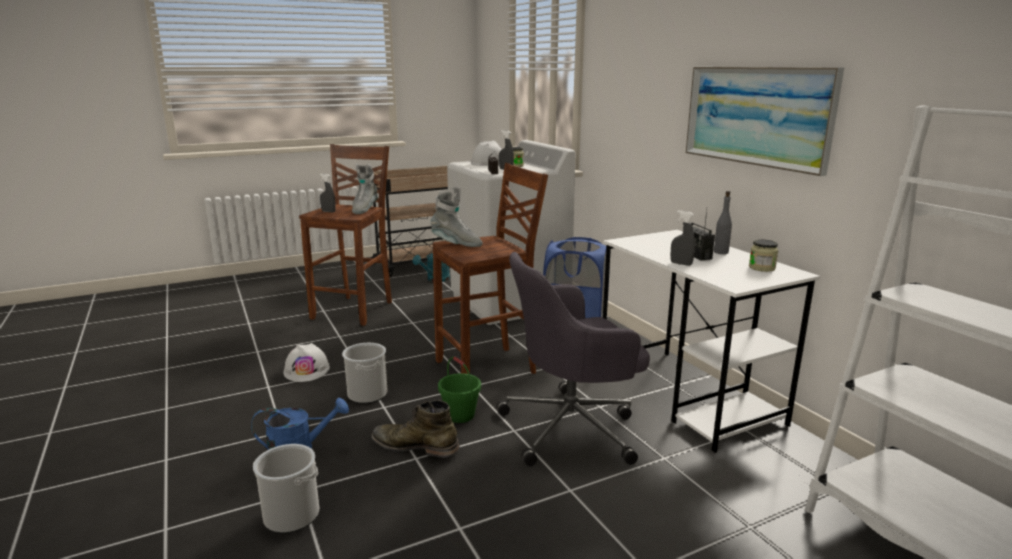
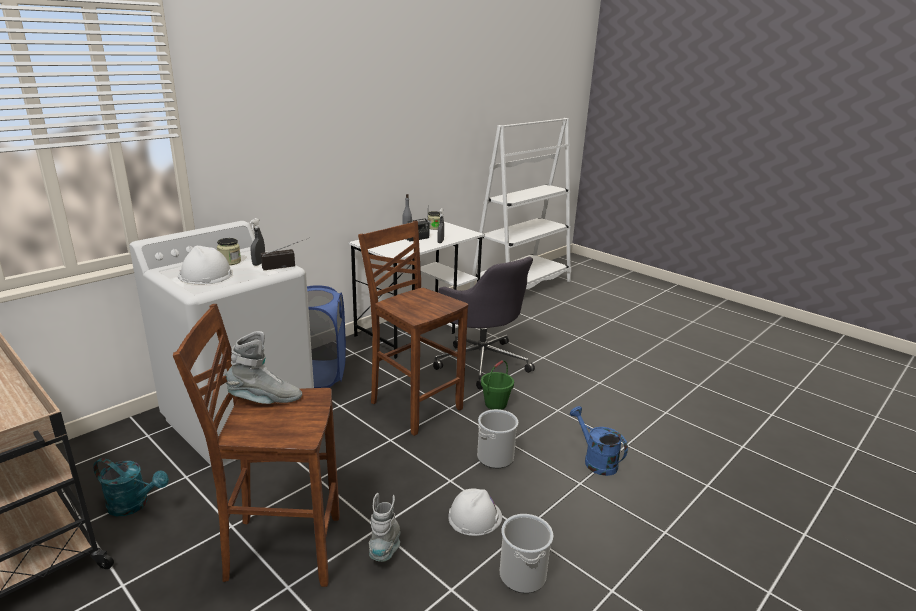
camera: 110 degrees left, 5 degrees up
bucket [253,444,319,533] -> bucket moved to [500,514,553,593]
grey spray bottle [319,174,335,212] -> none
green boot [371,400,460,458] -> none
grey boot [431,187,482,247] -> grey boot moved to [369,493,400,562]
picture [686,67,844,176] -> none

